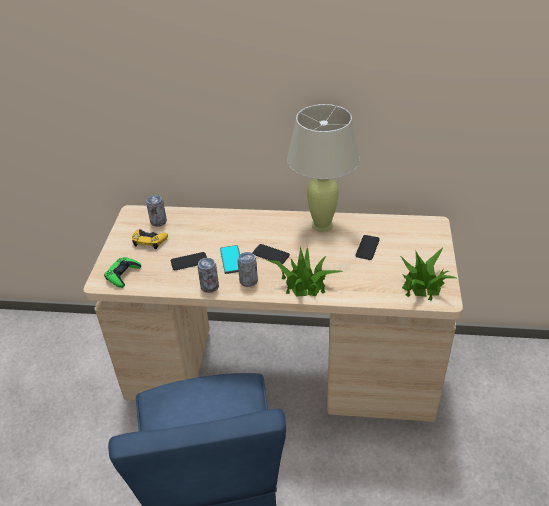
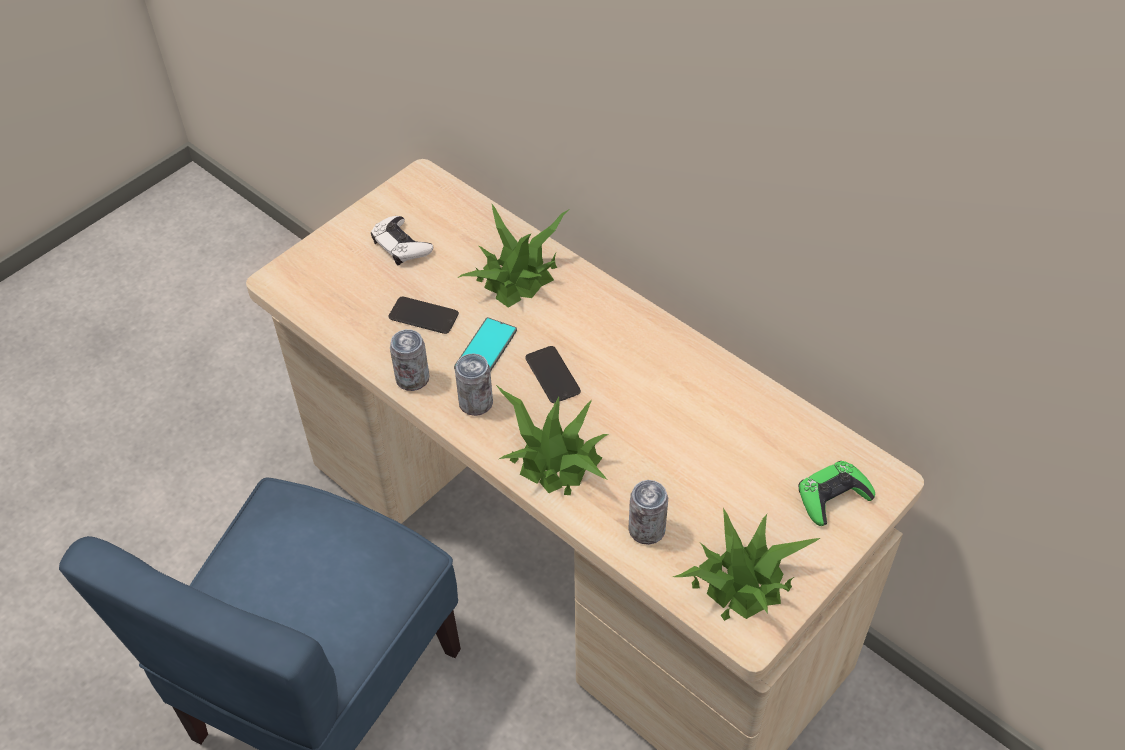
camera: 35 degrees right, 10 degrees up
green game controller [104,257,141,288] -> green game controller moved to [798,461,875,526]
yellow game controller [132,229,168,249] -> white game controller [371,216,433,265]
can [146,195,167,227] -> can moved to [628,480,668,545]
beige table lamp [287,104,360,232] -> none
phone [355,235,380,260] -> none
none -> potted plant [458,204,568,308]

